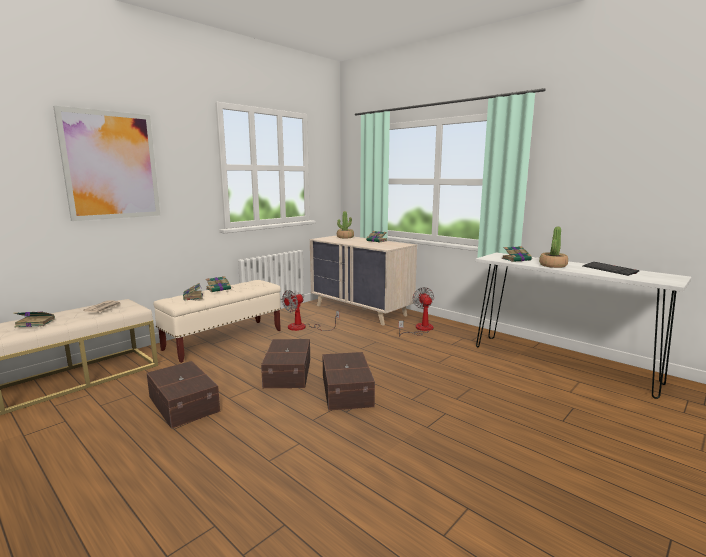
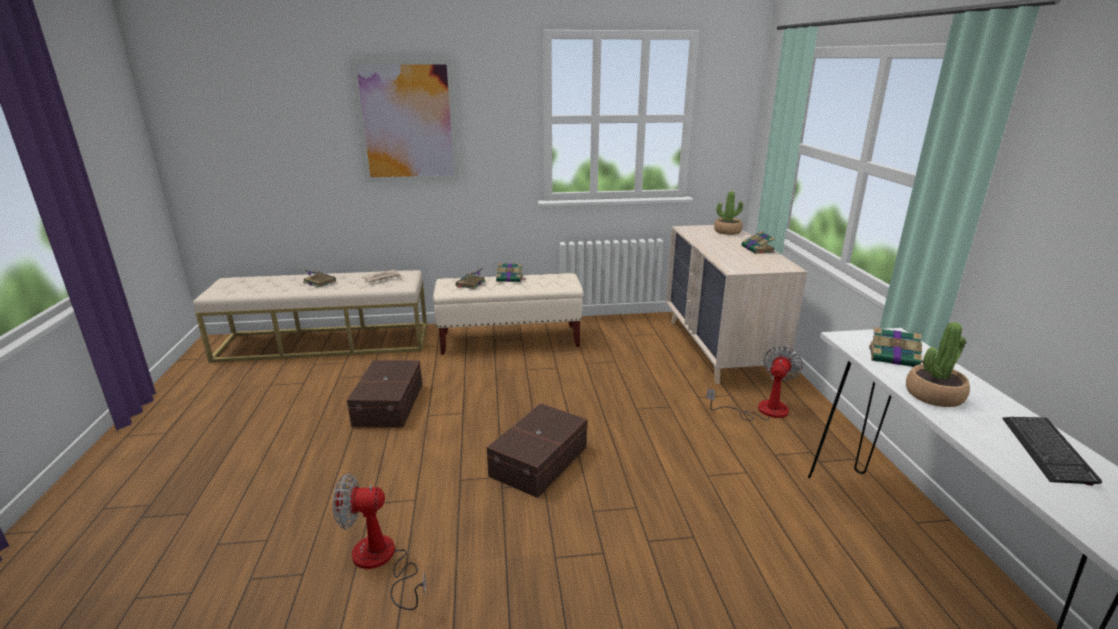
camera: 40 degrees right, 10 degrees up
brown storage box [261,339,310,388] -> none
fan [282,290,340,331] -> fan moved to [333,473,426,610]

